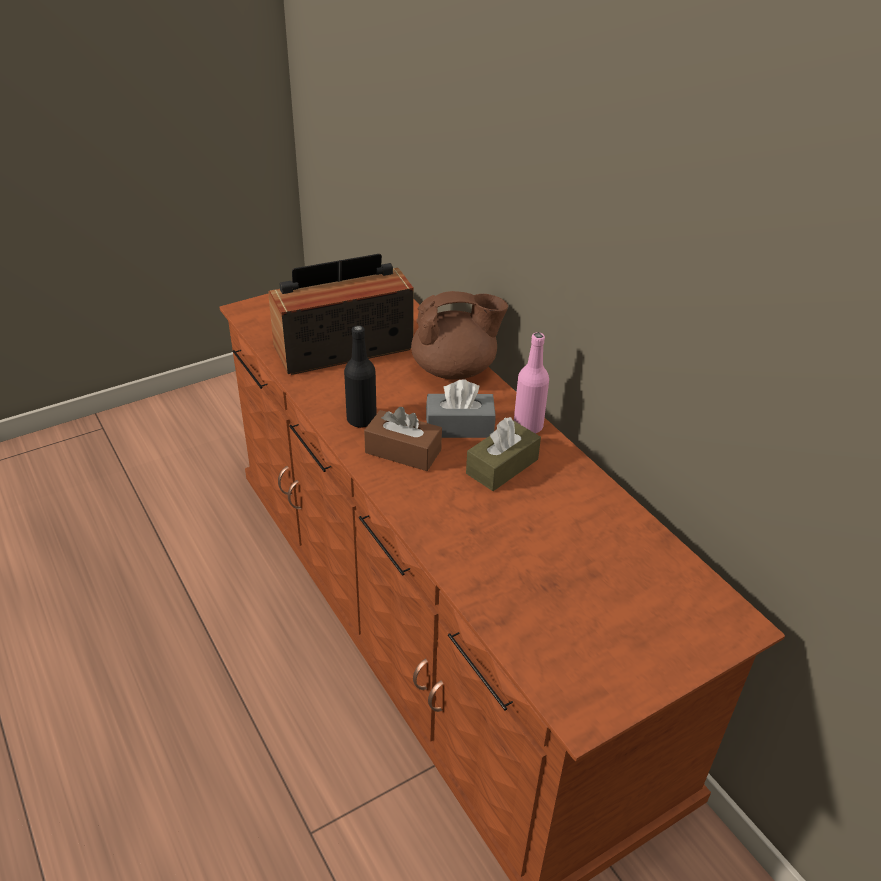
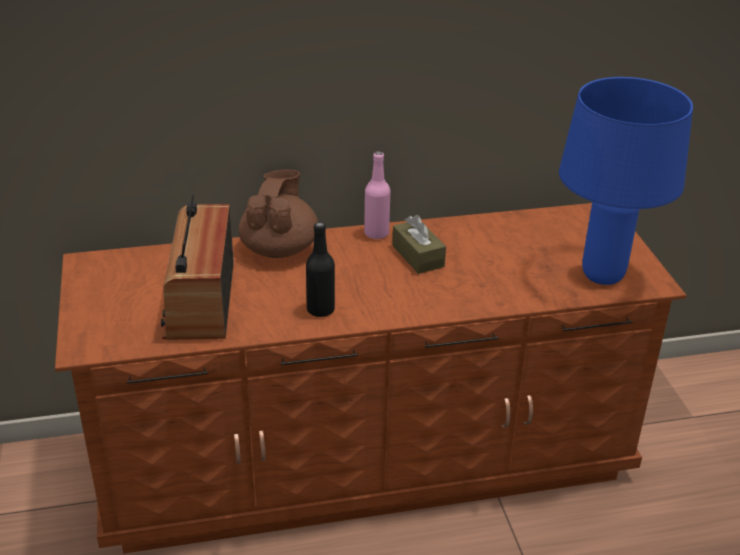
camera: 70 degrees left, 5 degrees down
brown tissue box [364,407,442,471] -> none
grey tissue box [426,379,496,438] -> none
none -> blue table lamp [559,77,693,285]

